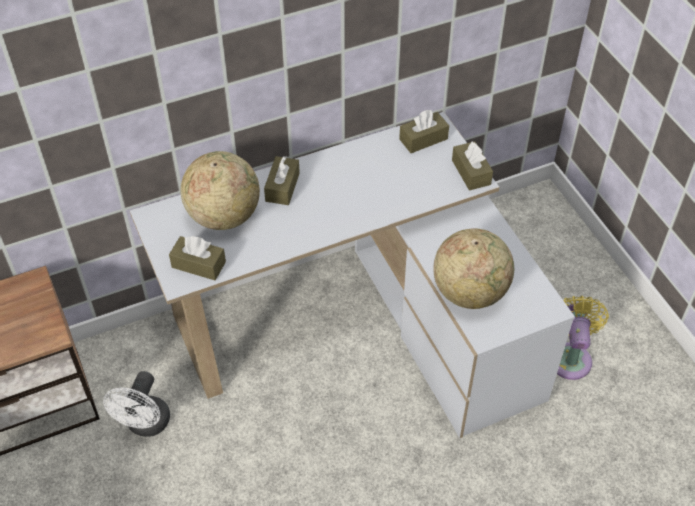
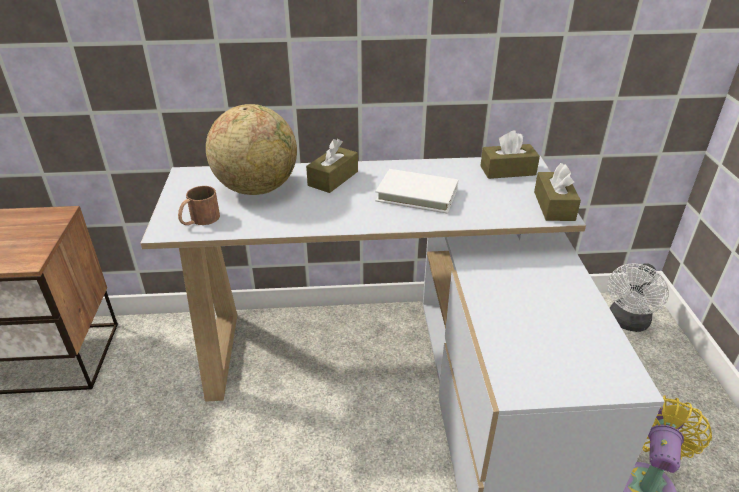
camera: 20 degrees right, 15 degrees down
white fan [103,371,170,437] -> white fan moved to [608,263,669,332]
brown tissue box [169,236,226,280] -> brown mug [178,186,220,225]
globe [433,228,514,309] -> none
none -> white book [375,169,458,214]

